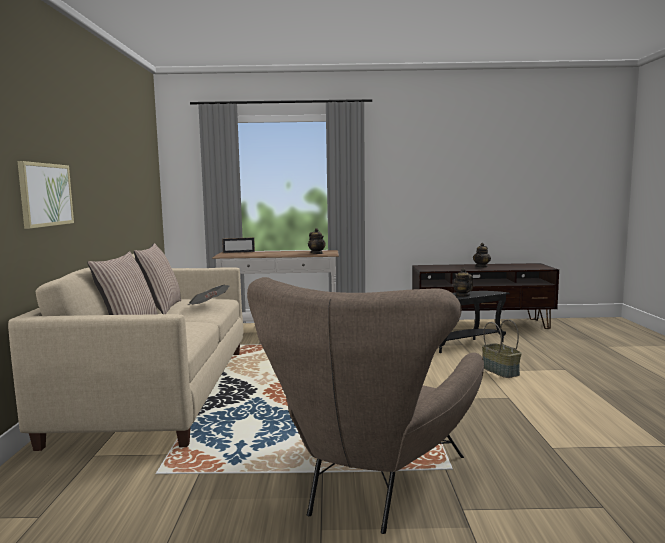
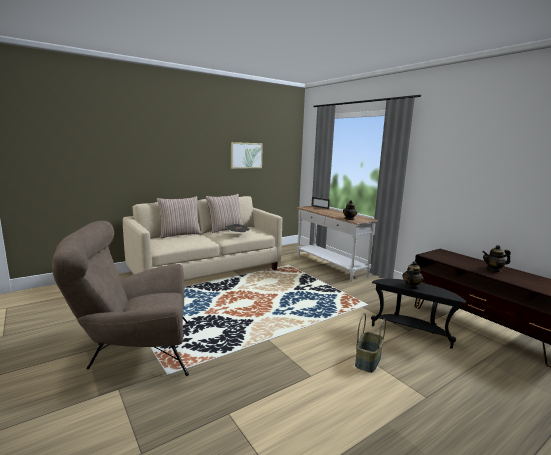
camera: 55 degrees right, 5 degrees up
picture [17,161,74,229] -> picture moved to [231,142,263,169]

